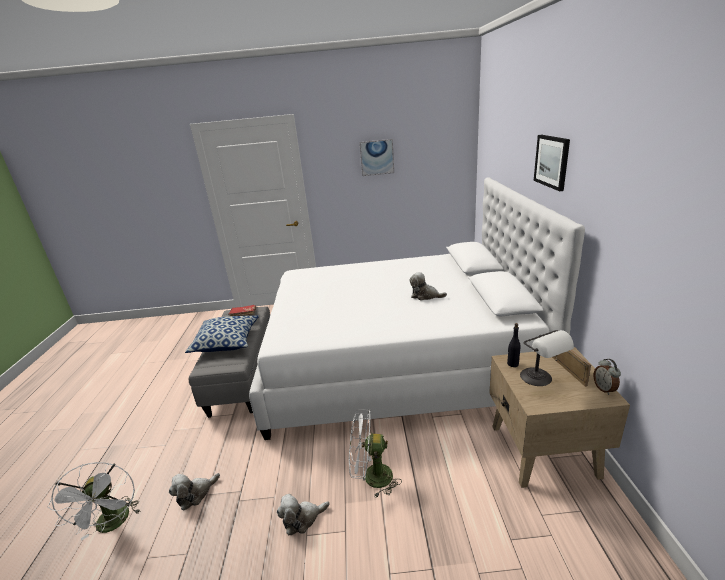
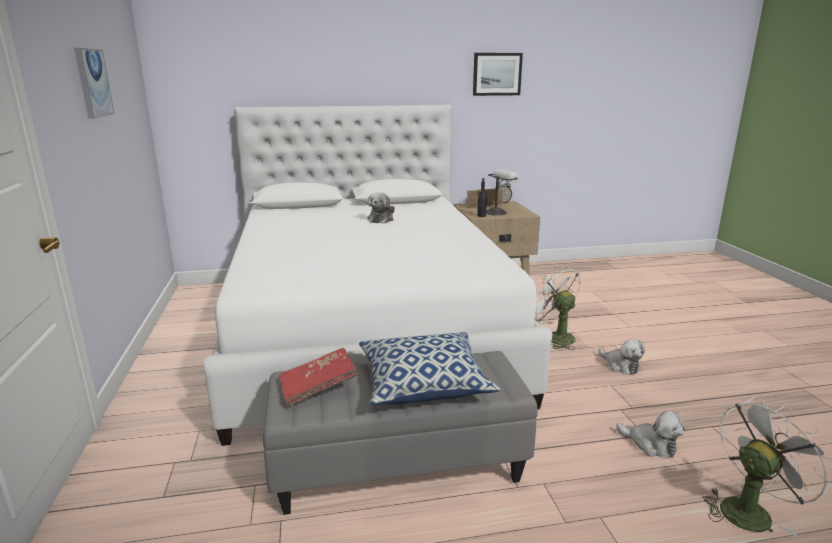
camera: 100 degrees left, 5 degrees down
white fan [349,409,402,498] -> white fan turned 150 degrees clockwise [535,266,580,350]
picture [534,135,570,191] -> picture moved to [473,53,523,96]

